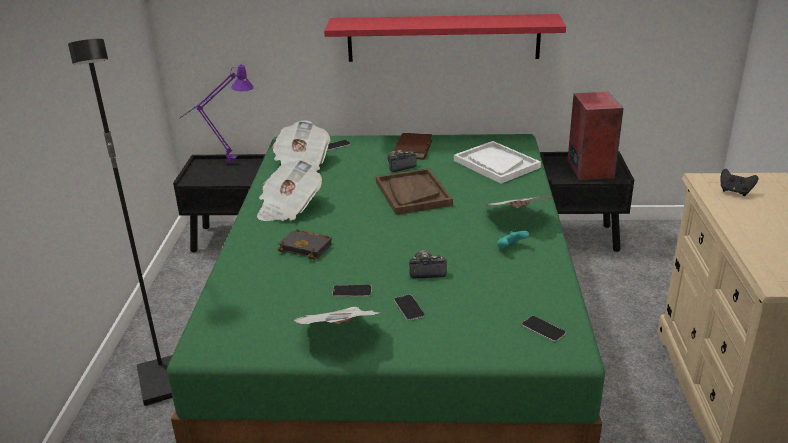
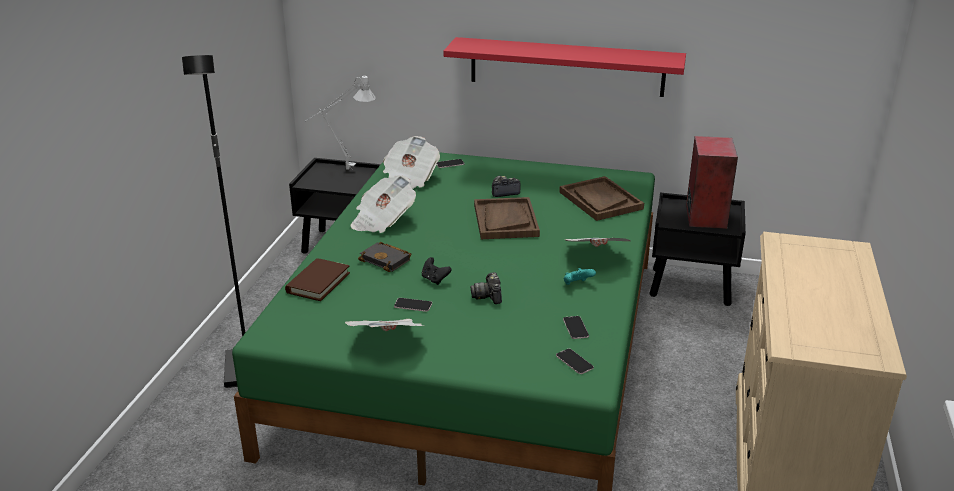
camera: 10 degrees right, 0 degrees up
purple table lamp [180,64,253,163] -> grey table lamp [305,76,376,169]
brown book [394,133,432,160] -> brown book moved to [285,258,350,301]
phone [394,295,425,321] -> phone moved to [563,316,589,339]
camera [409,250,448,278] -> camera turned 105 degrees counterclockwise [471,272,502,304]
white tray [454,141,541,184] -> brown tray [559,176,644,221]
black game controller [721,169,758,196] -> black game controller moved to [422,257,451,285]

